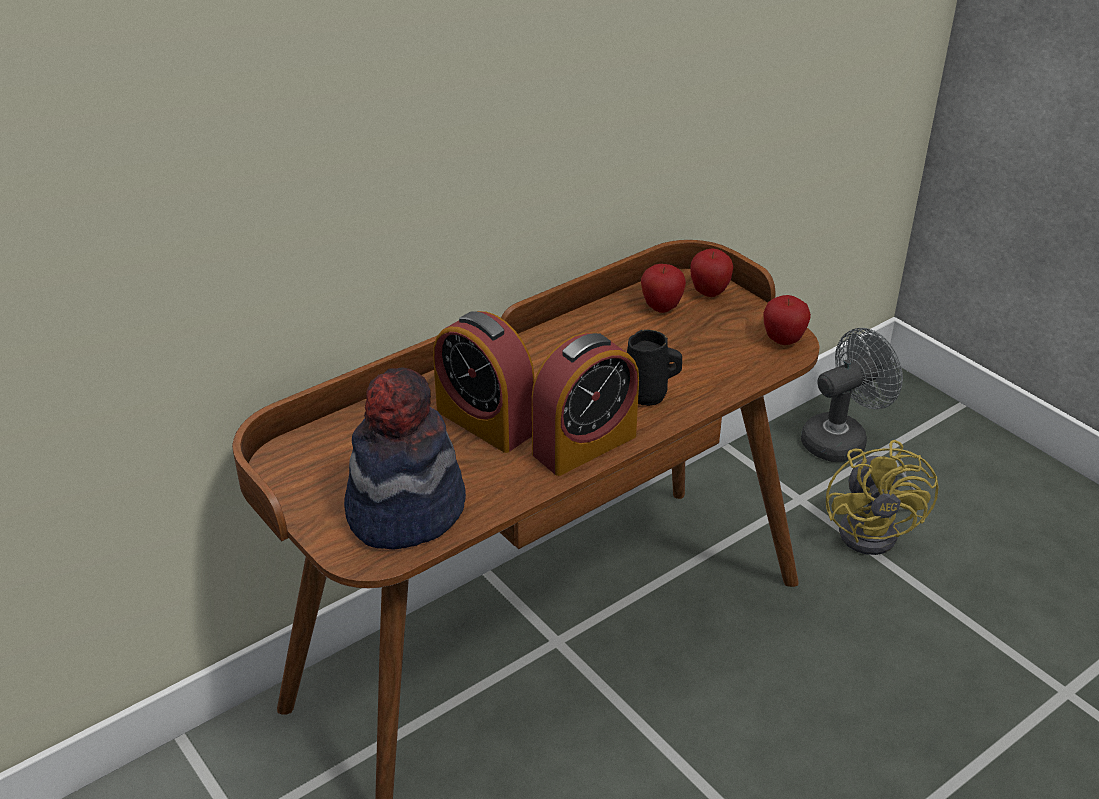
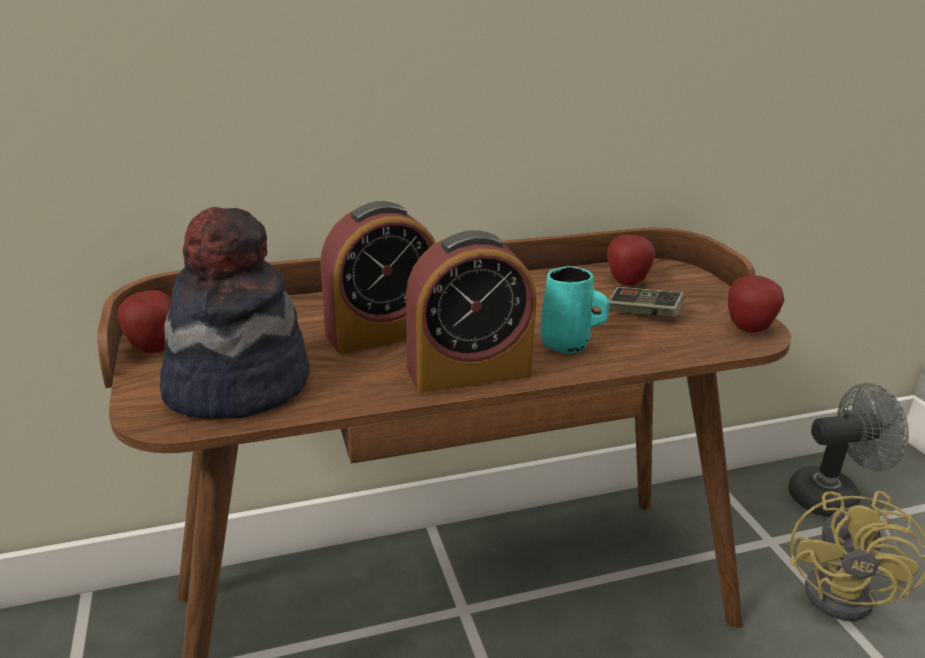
camera: 20 degrees right, 10 degrees down
alarm clock [433,311,535,453] -> alarm clock turned 90 degrees counterclockwise [320,201,436,354]
black mug [627,329,682,406] -> turquoise mug [540,266,609,354]
apple [690,248,733,297] -> apple moved to [117,290,171,353]
none -> game controller [609,287,684,317]

